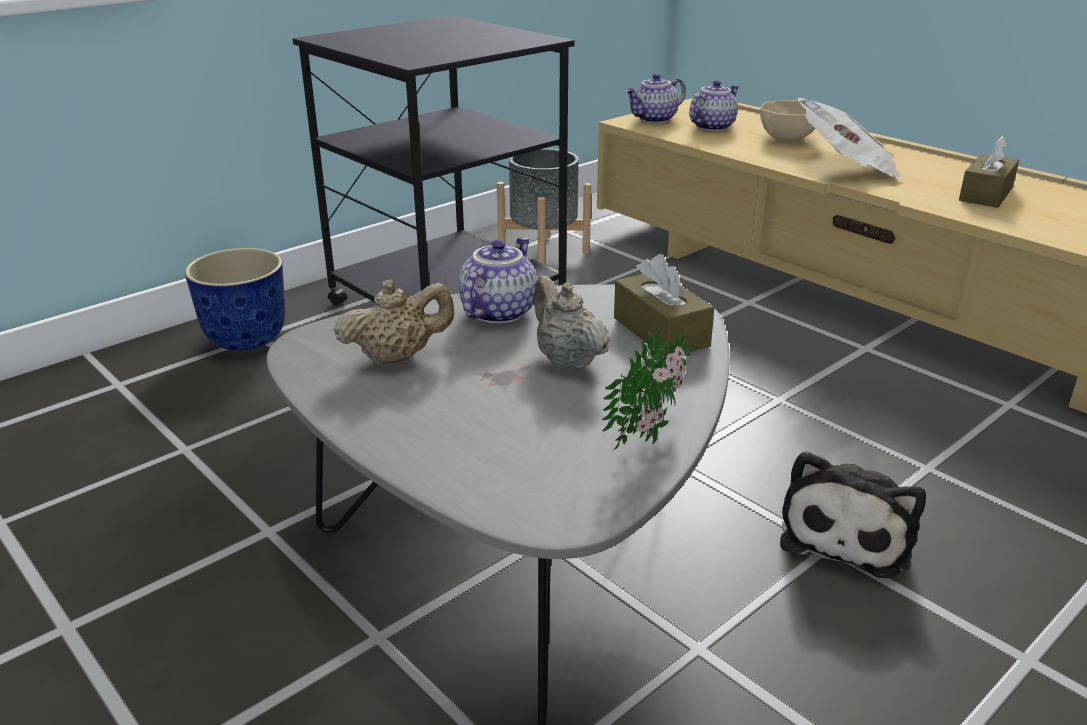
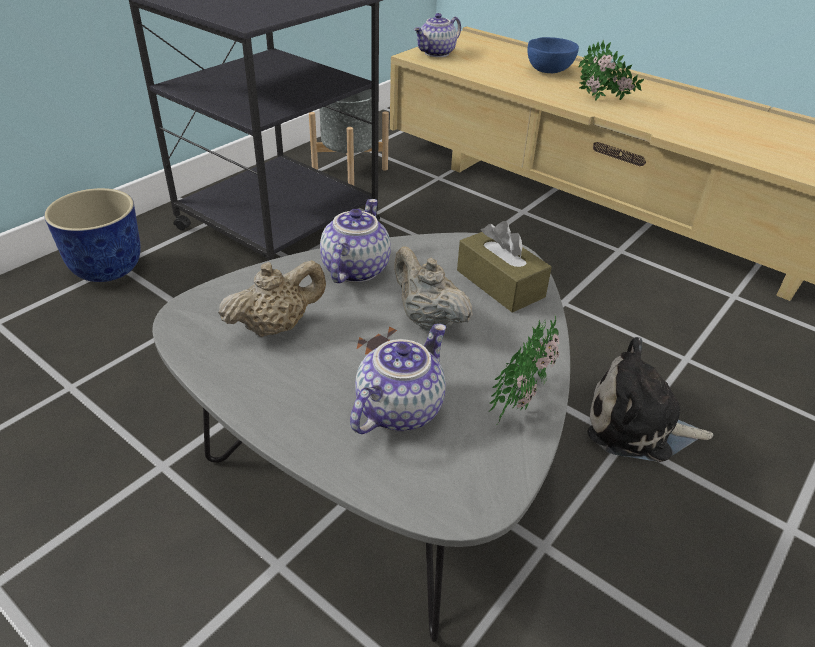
camera: 10 degrees left, 10 degrees up
teapot [689,80,739,131] -> teapot moved to [350,324,447,434]
beige bowl [760,100,816,140] -> blue bowl [527,37,579,73]
plush toy [780,451,926,578] -> plush toy turned 90 degrees clockwise [587,337,714,462]
newspaper [798,98,903,180] -> potted plant [579,40,644,101]
brown tissue box [959,136,1019,208] -> none

